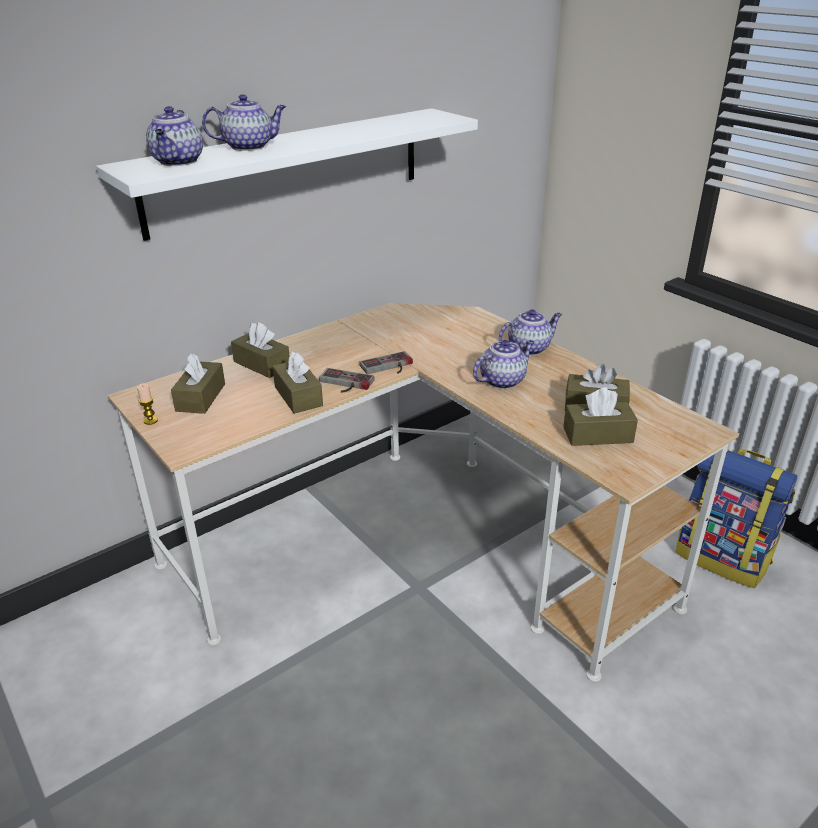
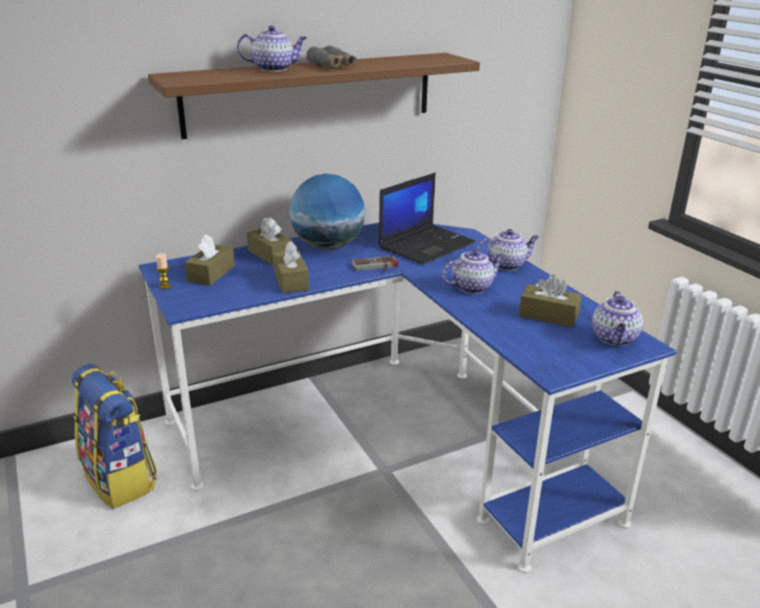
camera: 10 degrees right, 5 degrees down
white shelf [96,108,478,241] -> brown shelf [148,53,480,139]
beige desk [108,303,739,682] -> blue desk [139,223,677,573]
teapot [146,106,203,166] -> teapot moved to [592,291,643,346]
game controller [319,368,375,392] -> none
brown tissue box [563,387,638,446] -> none
backpack [676,449,797,588] -> backpack moved to [72,364,157,509]
none -> globe [289,173,365,250]
none -> grey binoculars [306,45,357,67]
none -> laptop [379,172,476,265]

